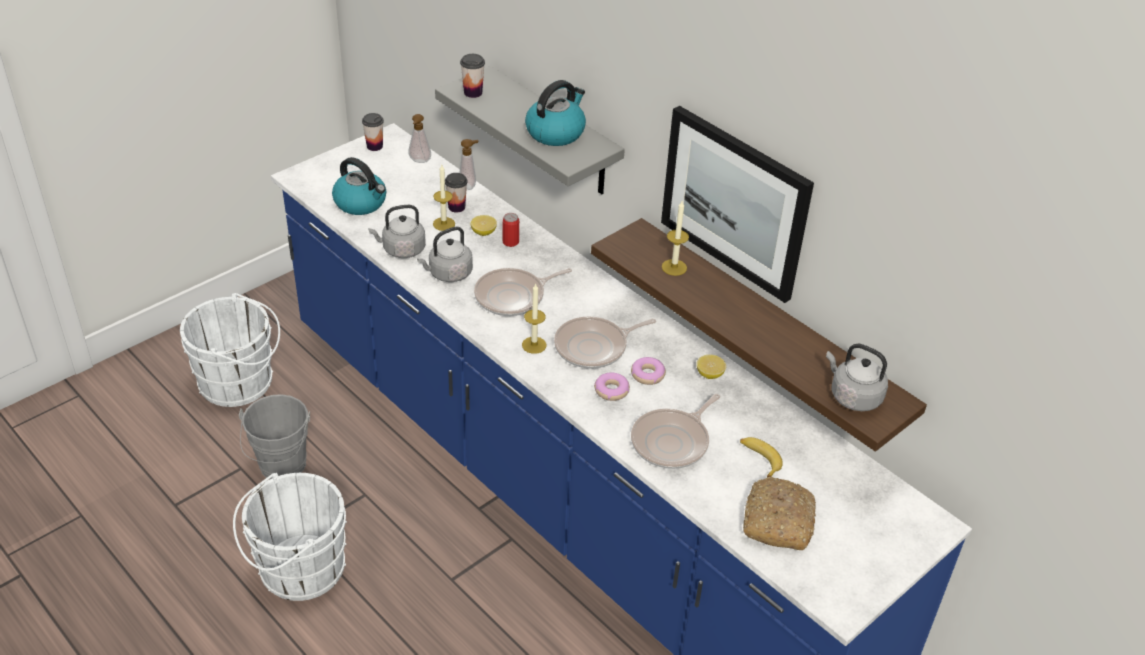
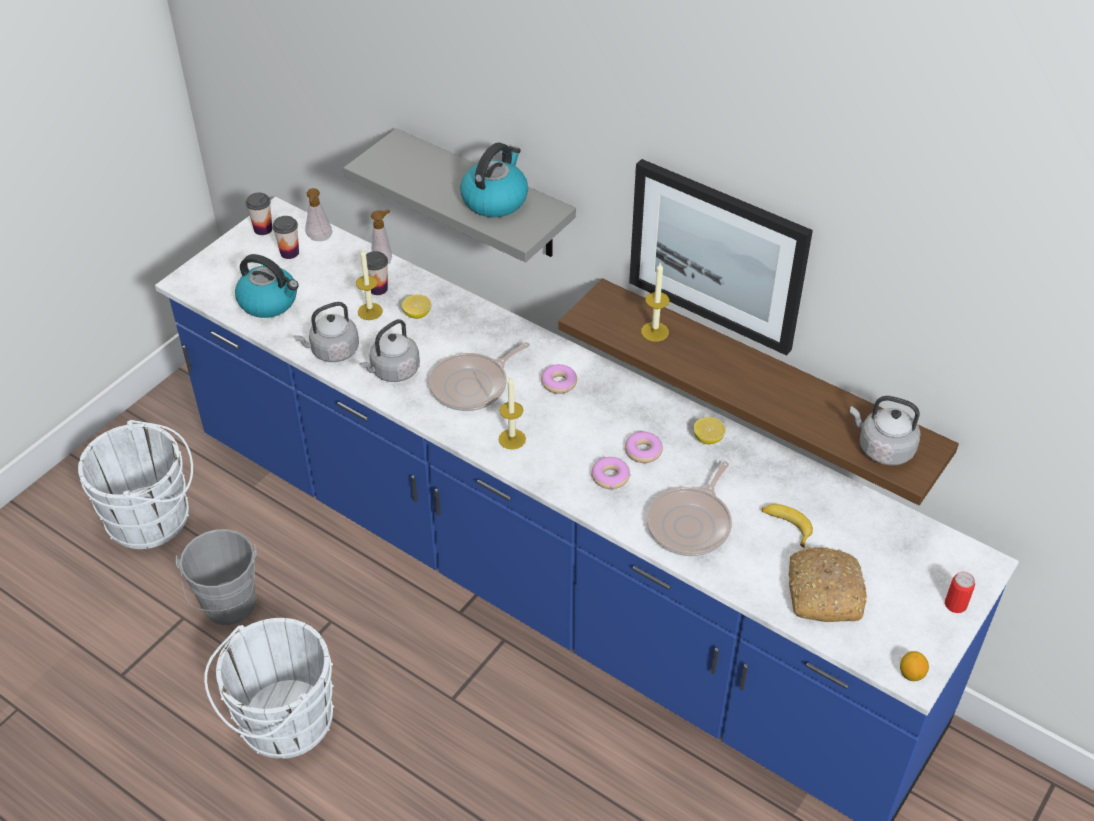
camera: 10 degrees left, 5 degrees up
cup [460,54,485,98] -> cup moved to [272,216,299,259]
can [503,213,519,247] -> can moved to [945,571,975,613]
frying pan [554,316,656,369] -> none
none -> donut [541,364,577,394]
none -> lemon [900,651,929,681]

